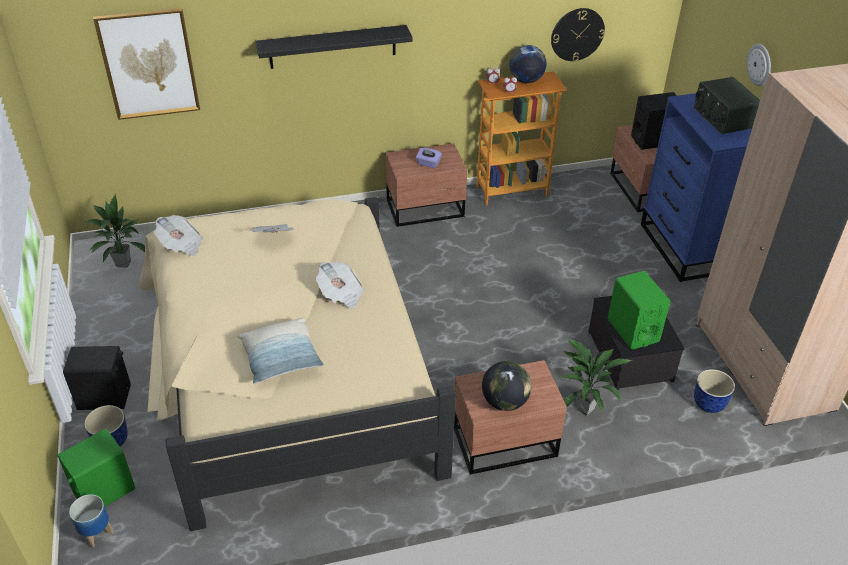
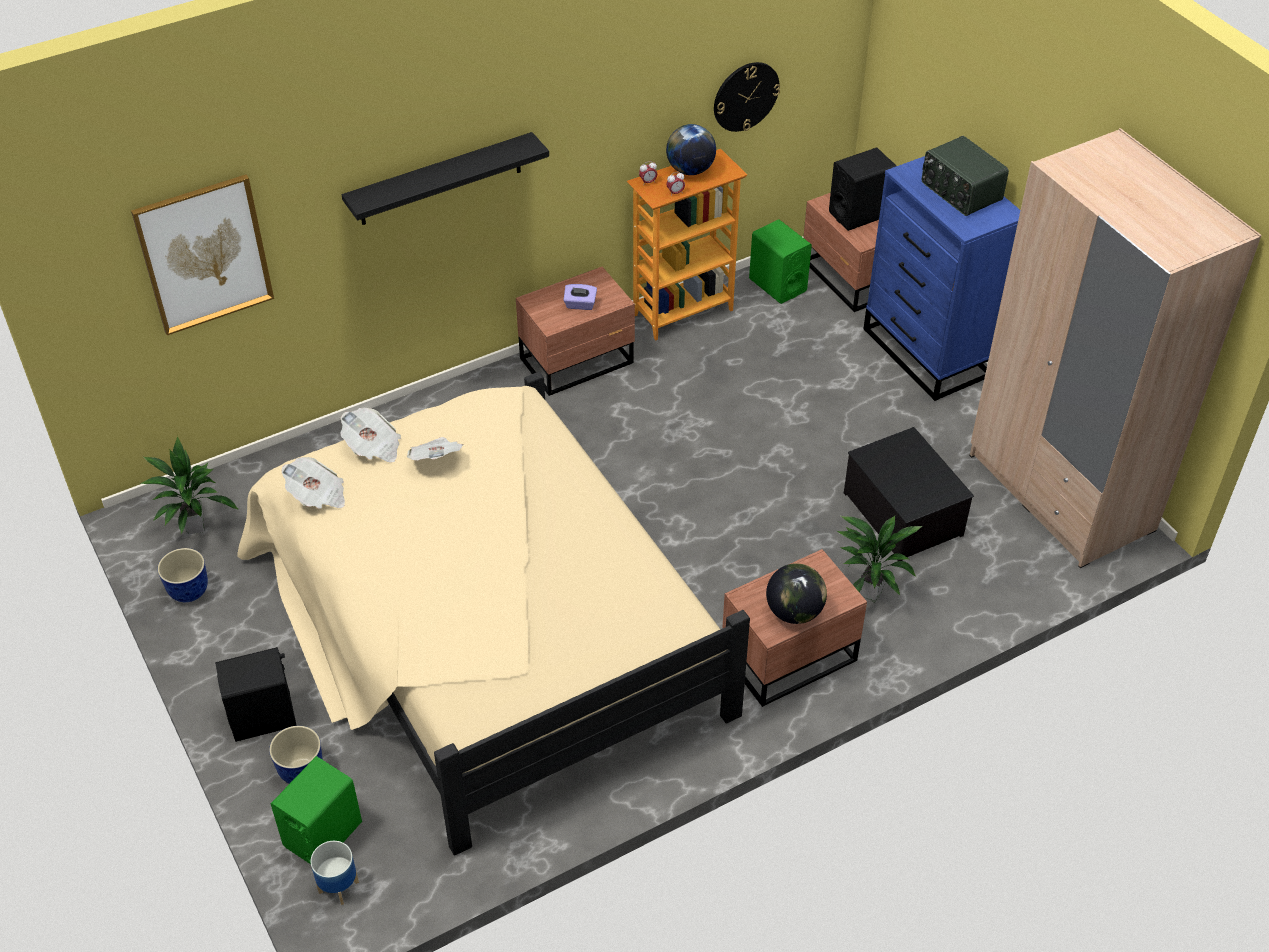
camera: 15 degrees left, 5 degrees up
pillow [238,318,324,384] -> none
newspaper [316,262,365,309] -> newspaper moved to [340,408,401,463]
green speaker [607,271,671,350] -> green speaker moved to [749,219,812,304]
planter [694,369,735,413] -> planter moved to [157,548,208,602]
wall clock [747,44,771,86] -> none

